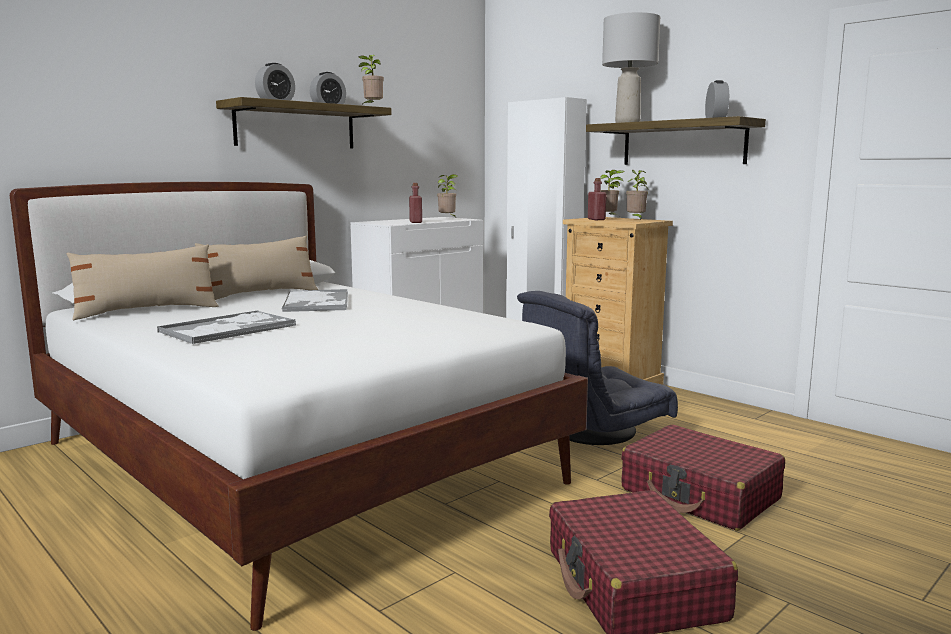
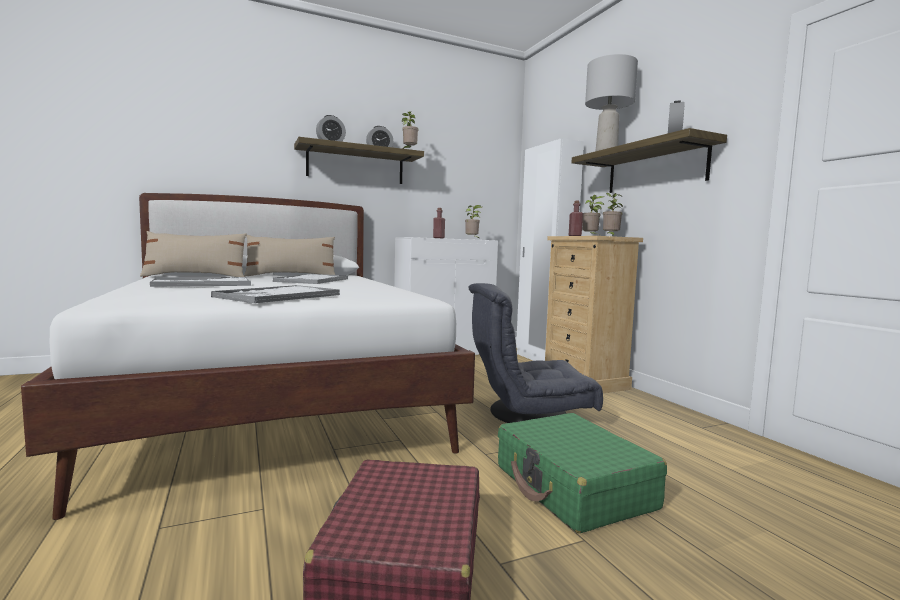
camera: 20 degrees right, 5 degrees down
red suitcase [621,424,785,531] -> green suitcase [498,413,667,533]
none -> tray [211,285,340,304]

